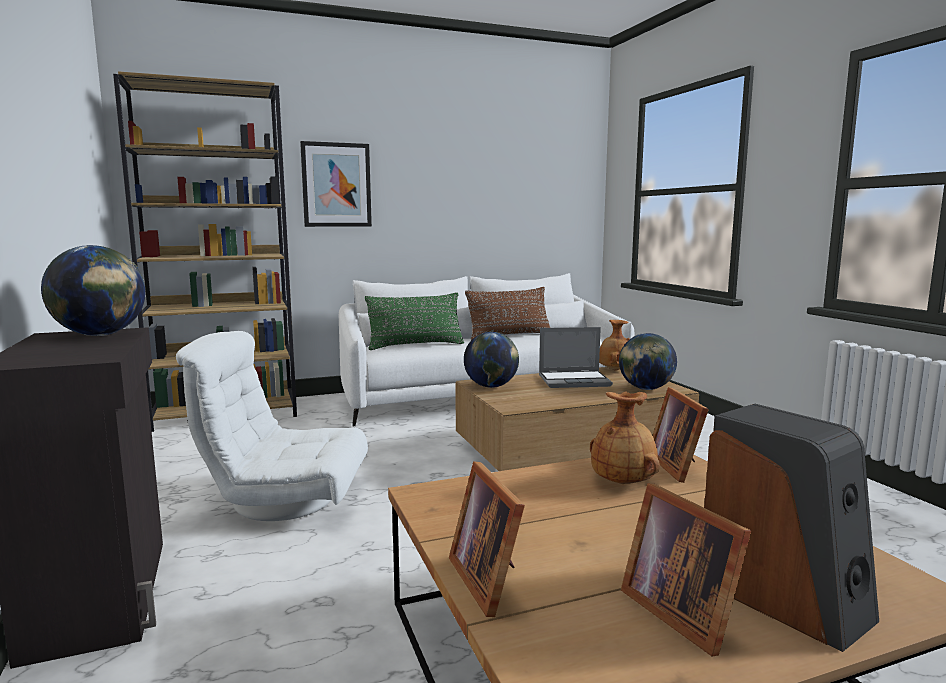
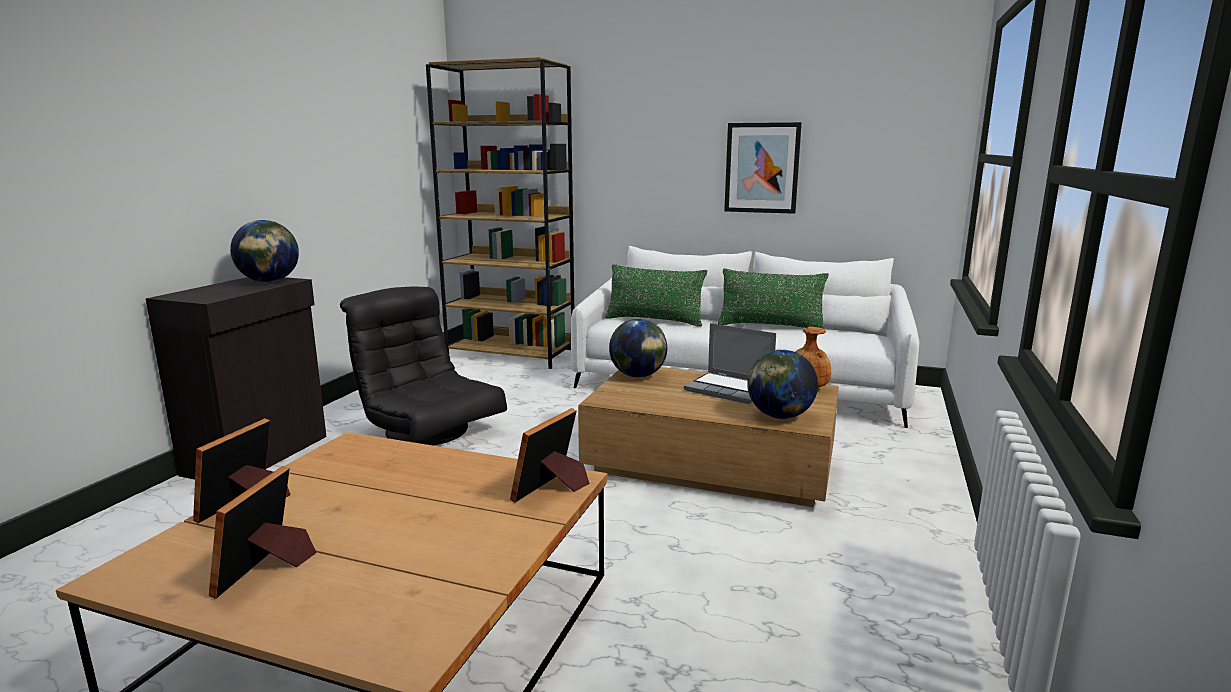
camera: 40 degrees right, 5 degrees up
white armchair [176,331,368,521] -> black armchair [340,287,507,445]
picture [300,141,372,227] -> picture moved to [724,122,802,214]
brown pillow [465,287,550,340] -> green pillow [718,268,829,330]
brown vase [590,392,660,484] -> none
speaker [704,404,879,652] -> none

